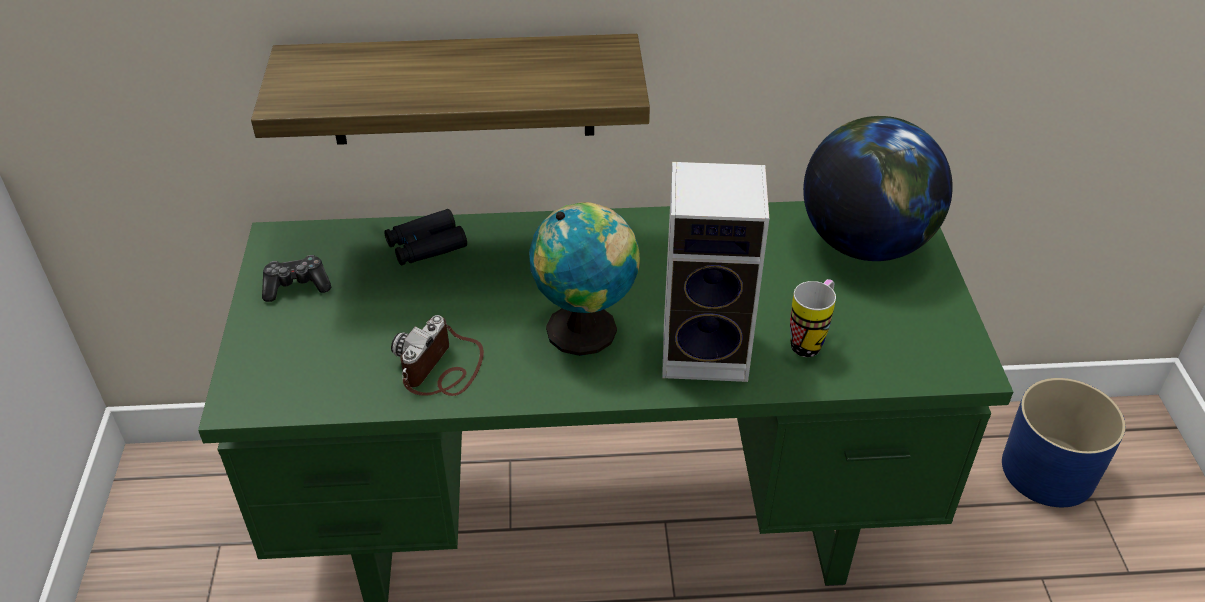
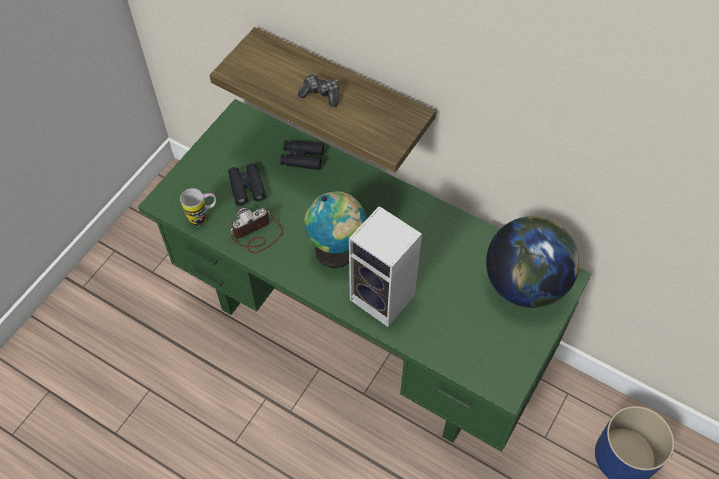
camera: 35 degrees right, 15 degrees up
game controller [262,255,331,302] -> game controller moved to [298,74,339,107]
mug [790,279,836,357] -> mug moved to [180,188,216,226]
none -> black binoculars [228,163,266,206]

